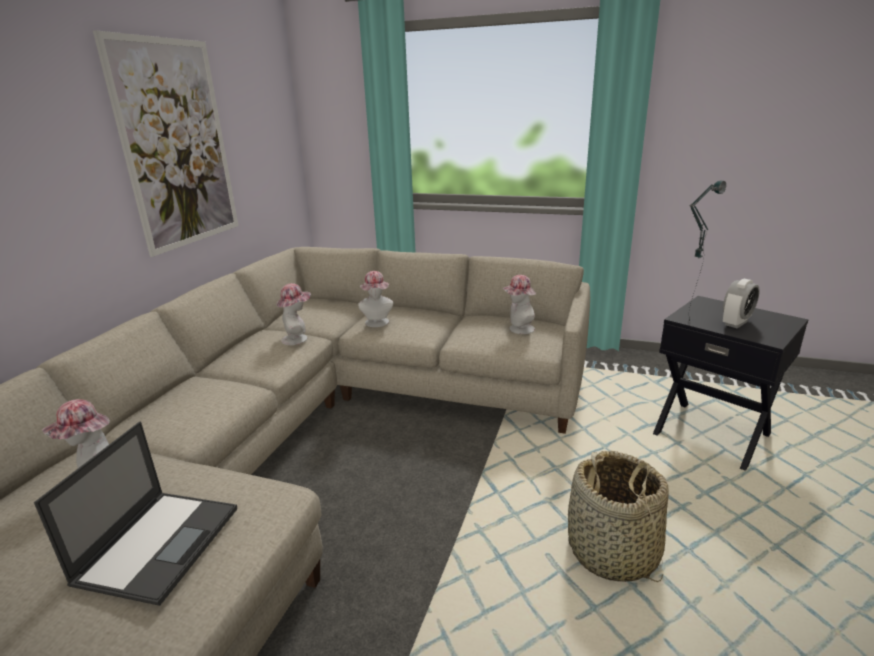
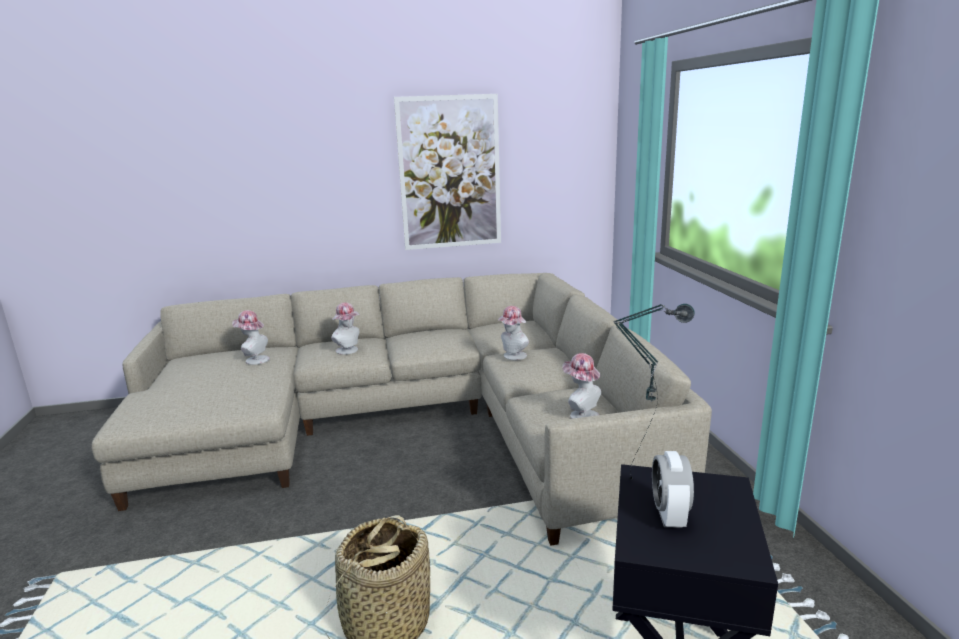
camera: 60 degrees right, 5 degrees down
laptop [34,421,237,606] -> none
hat [276,283,311,345] -> hat moved to [331,303,360,355]
alarm clock [723,279,760,328] -> alarm clock turned 75 degrees clockwise [652,451,694,528]

